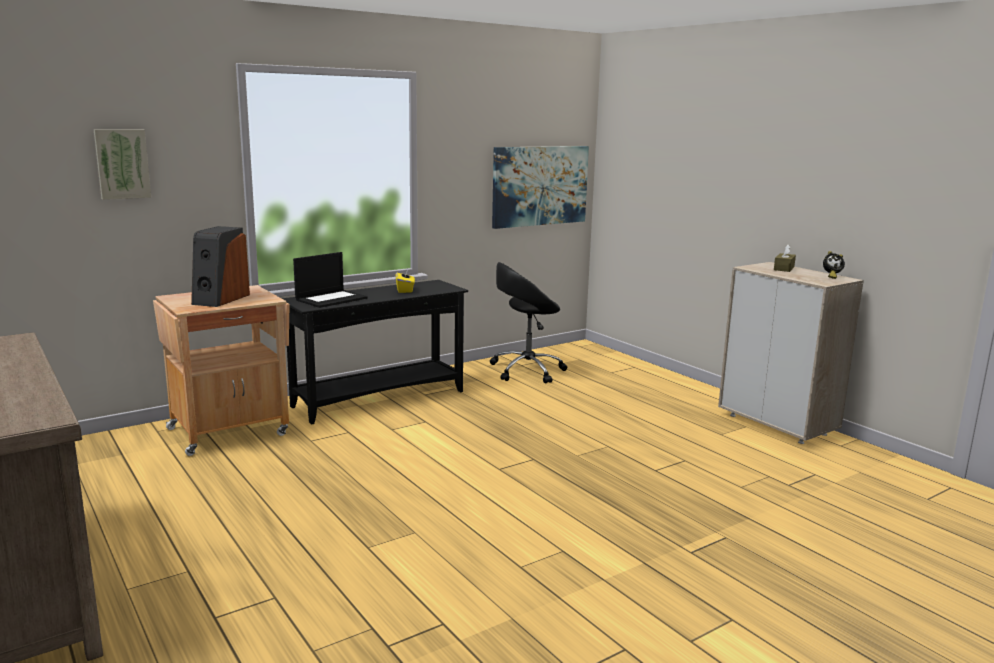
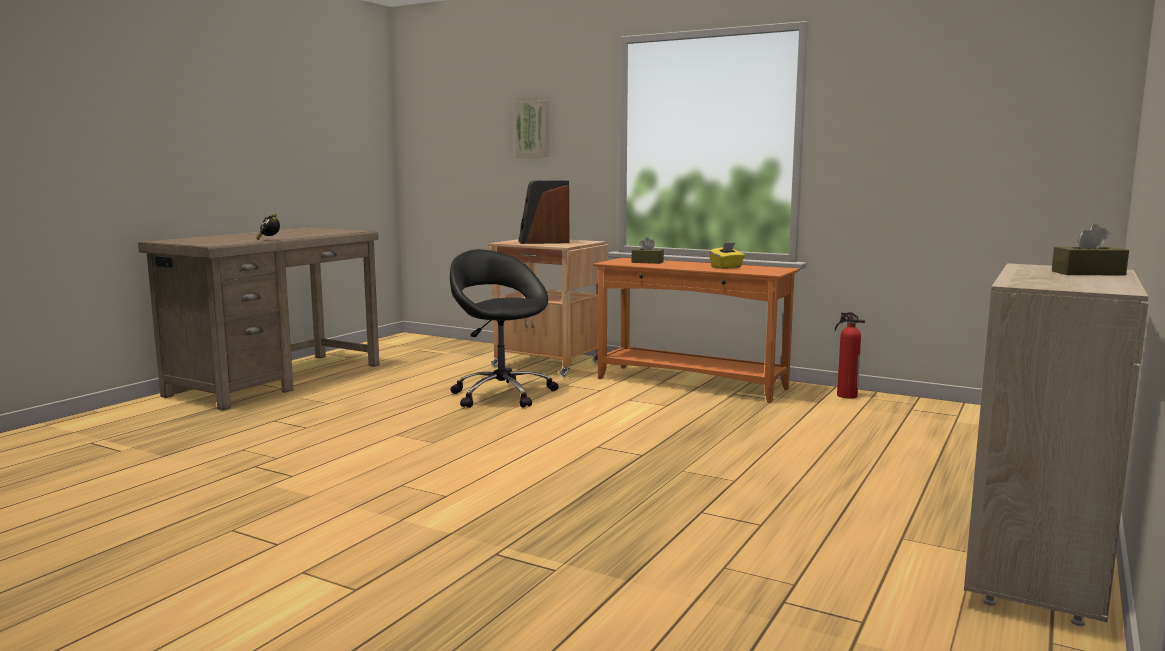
camera: 65 degrees right, 5 degrees down
black console table [281,280,468,425] -> orange console table [593,258,800,403]
laptop [293,252,368,308] -> brown tissue box [632,237,664,264]
black office chair [490,262,567,383] -> black office chair moved to [450,249,559,408]
picture [492,146,589,229] -> none
alarm clock [823,251,845,279] -> alarm clock moved to [256,213,280,240]
none -> fire extinguisher [835,312,865,398]

